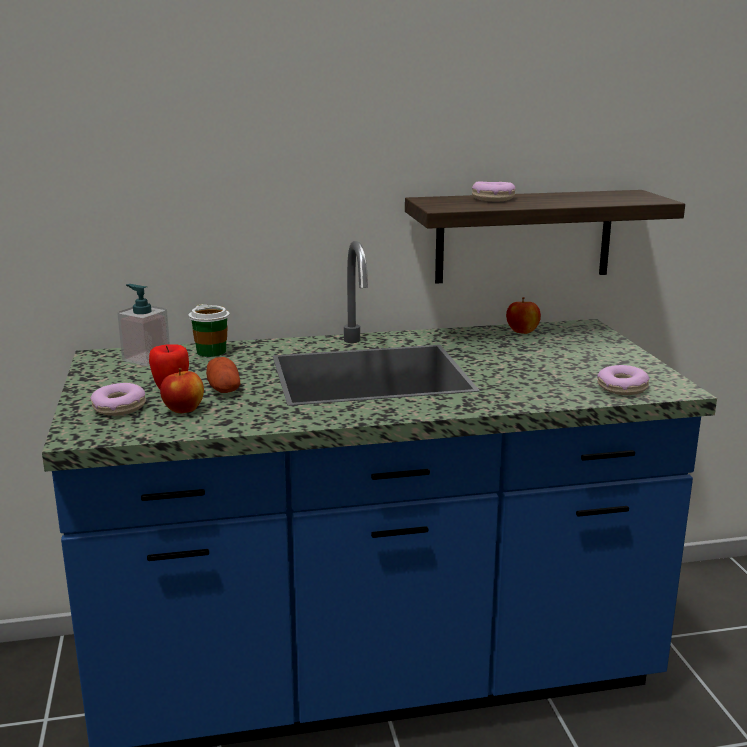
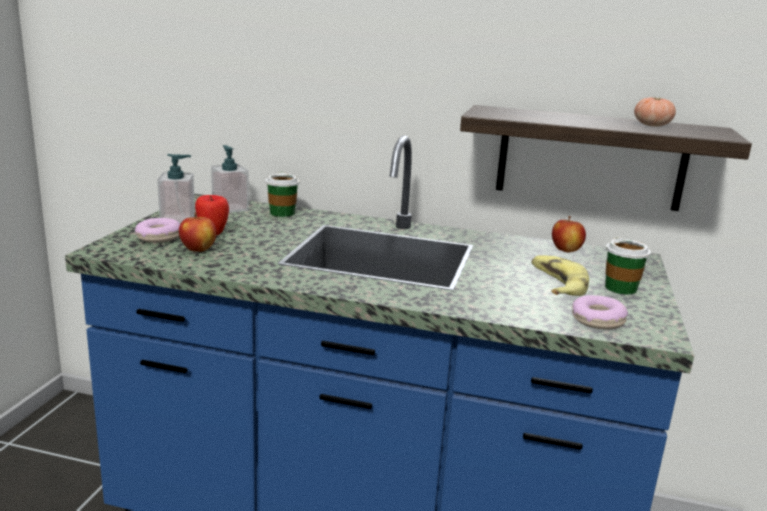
camera: 25 degrees right, 0 degrees up
potato [206,357,240,393] -> none
donut [472,181,515,201] -> none
none -> soap dispenser [157,154,195,224]
none -> banana [531,255,589,296]
none -> cup [605,237,651,295]
none -> tomato [634,97,676,127]

